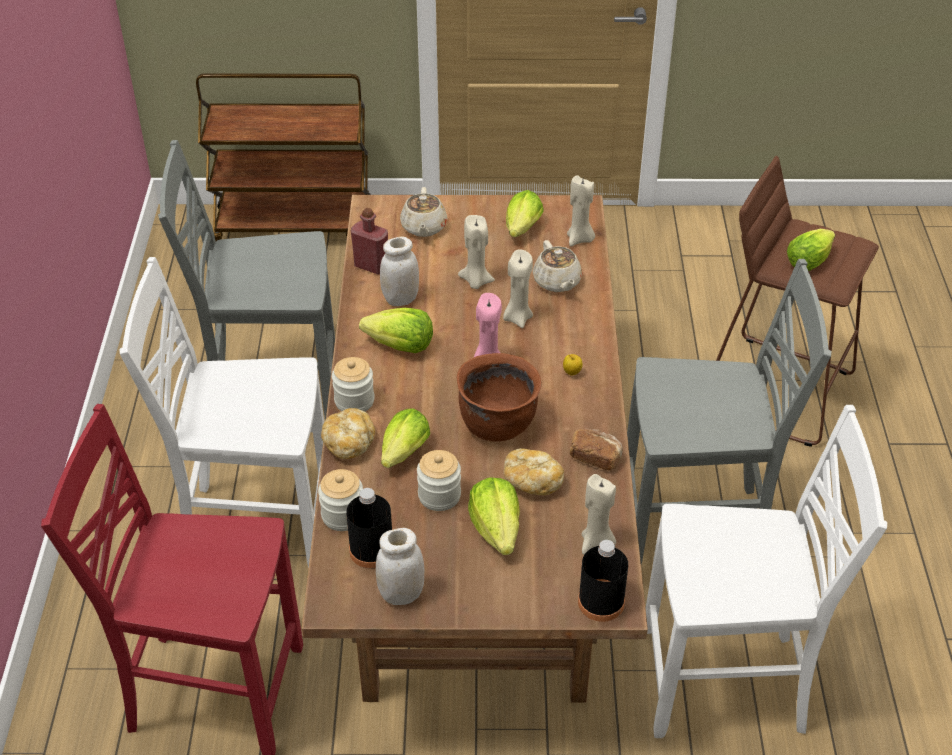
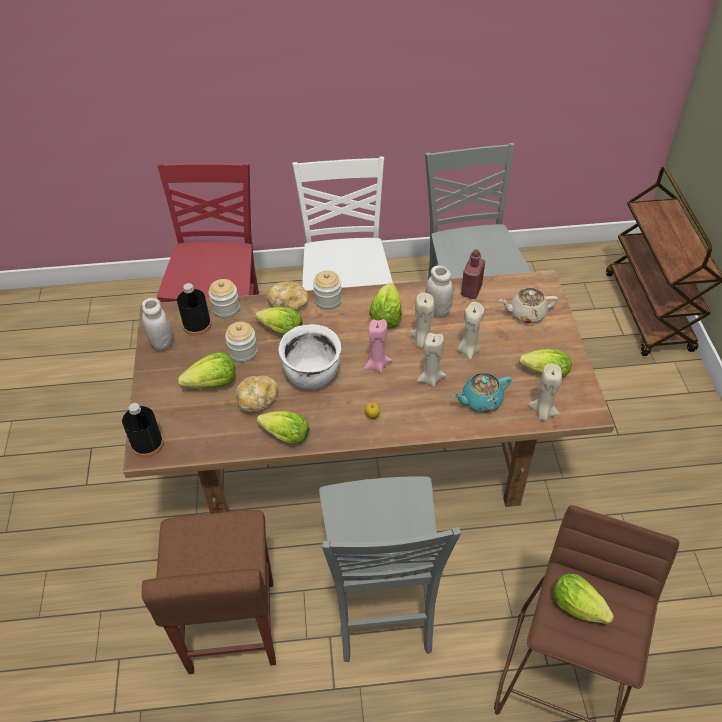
camera: 85 degrees right, 5 degrees up
brown cooking pot [457,353,542,442] -> white cooking pot [278,324,341,390]
beige teapot [533,240,582,292] -> turquoise teapot [453,373,512,413]
bread [569,428,623,470] -> lettuce [257,411,309,444]
beige candle [582,474,616,555] -> beige candle moved to [410,293,435,348]
white chair [646,405,887,738] -> brown stool [142,510,276,674]

